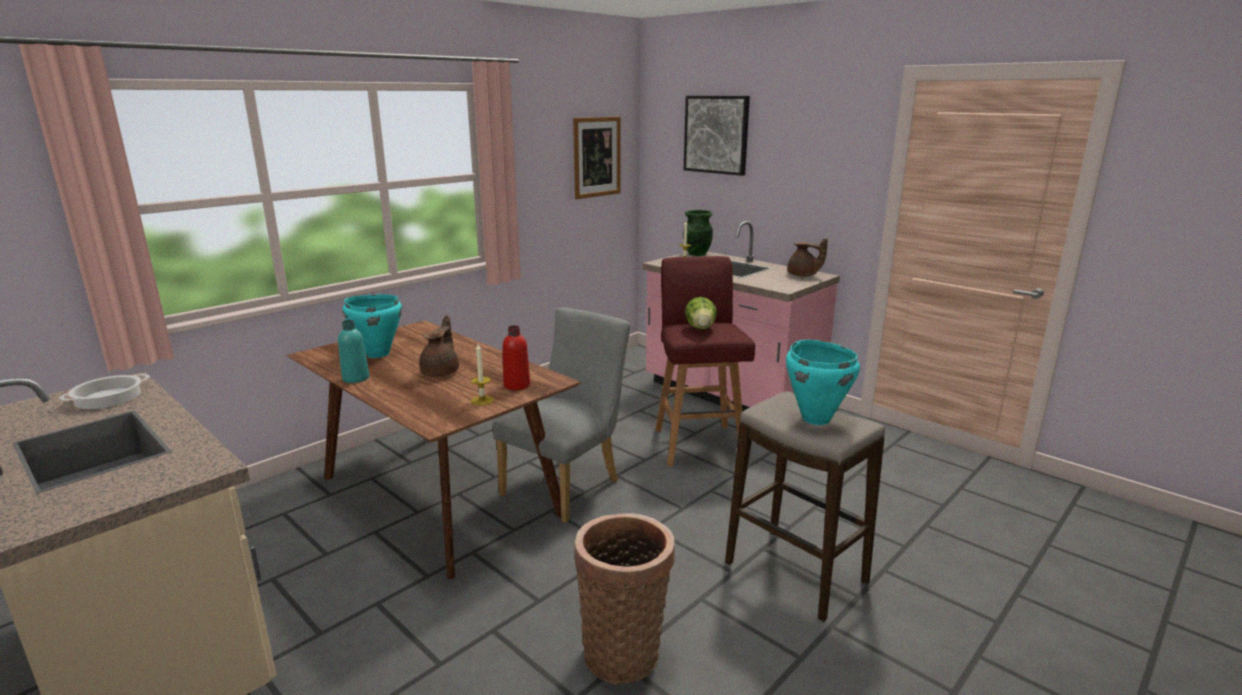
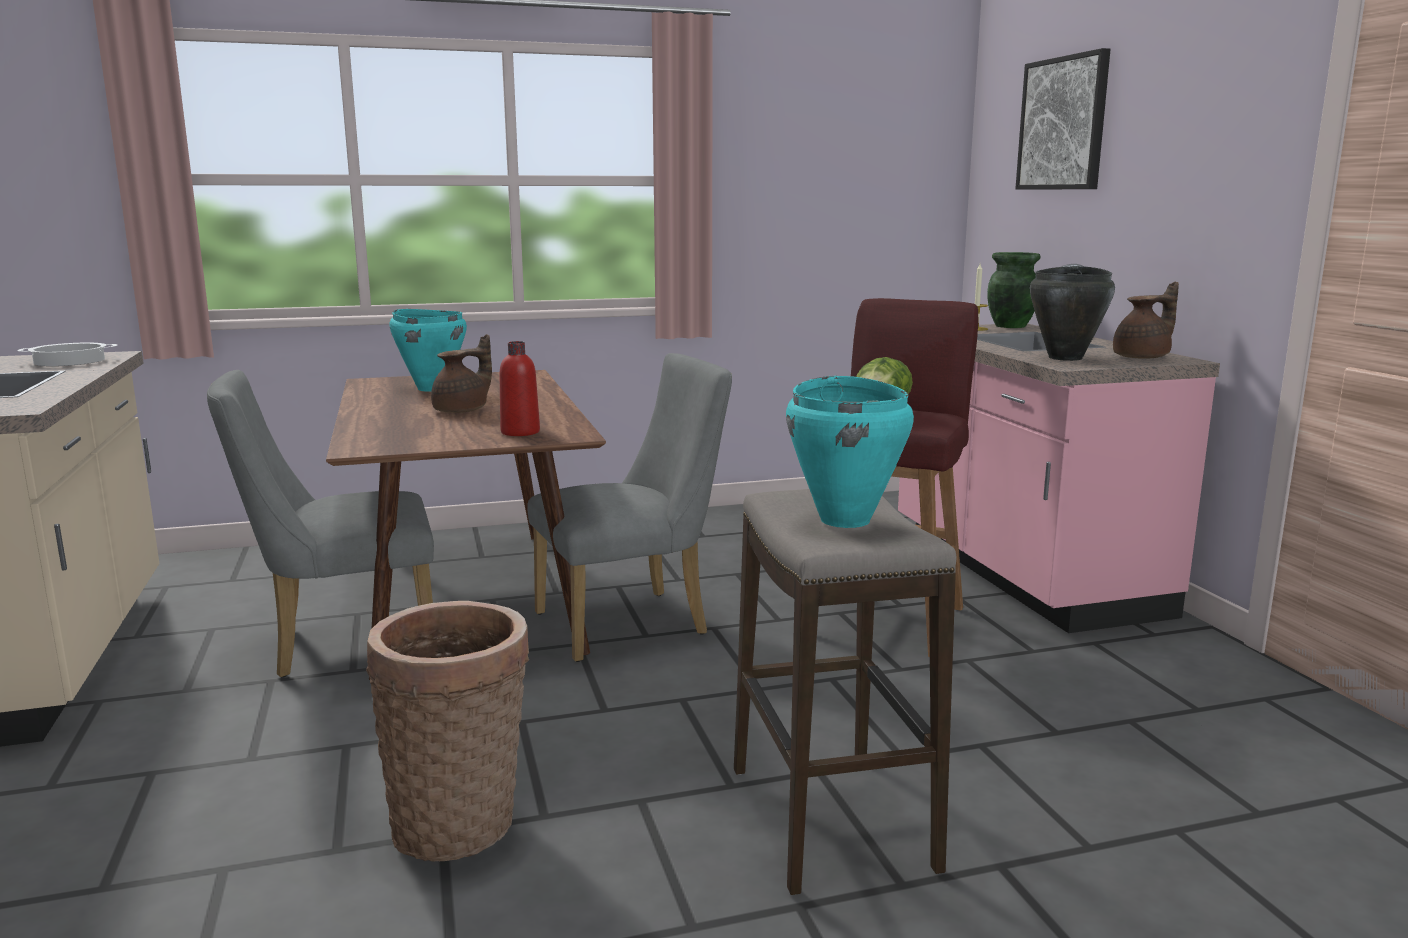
camera: 30 degrees right, 5 degrees down
turquoise bottle [338,320,369,383] -> none
candle [471,344,494,405] -> none
picture [573,117,621,199] -> none
brown teapot [787,238,828,277] -> brown teapot turned 90 degrees counterclockwise [1113,282,1179,359]
none -> grey chair [207,370,434,678]
none -> black cooking pot [1030,266,1115,361]

